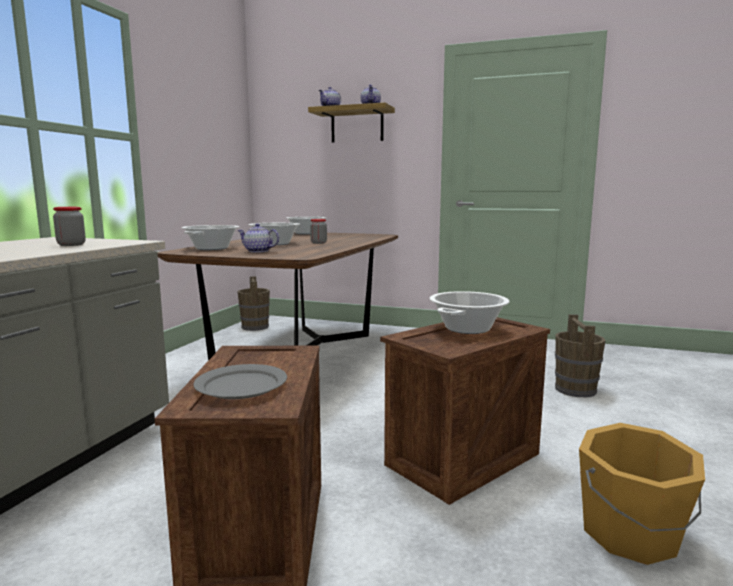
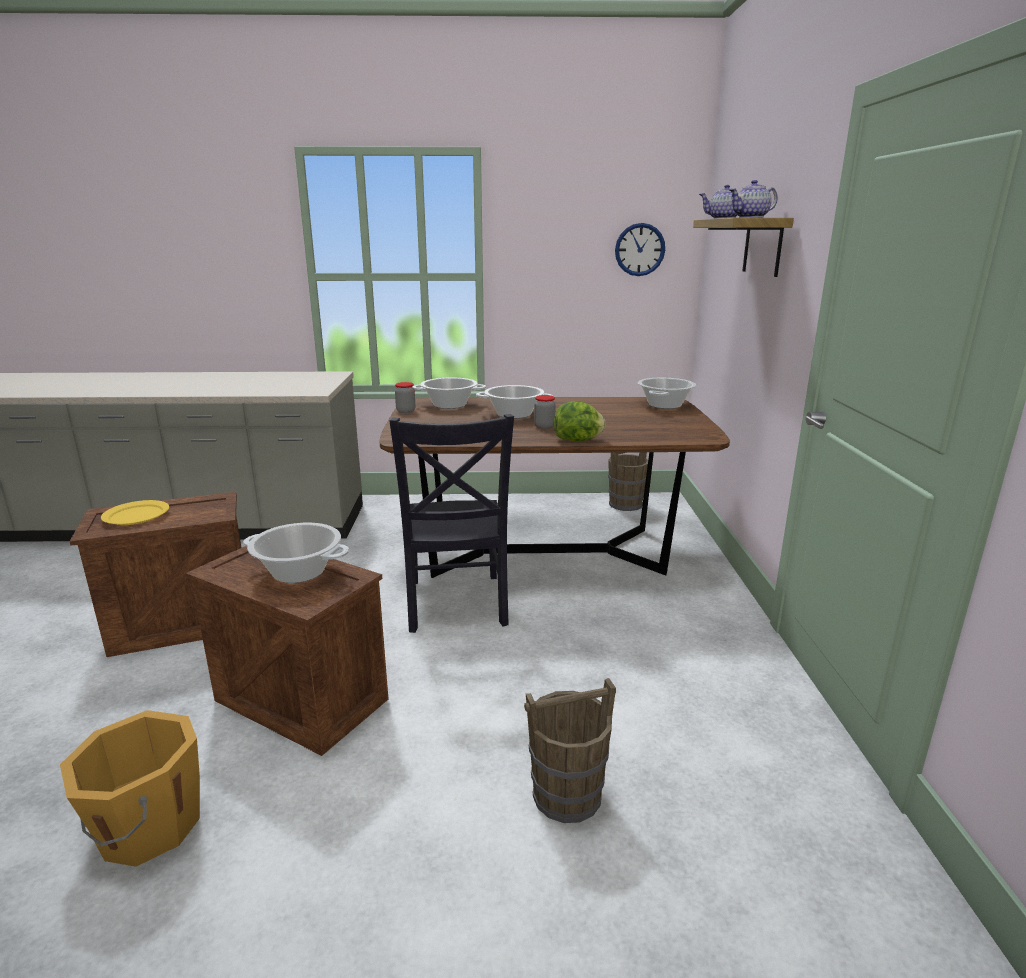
camera: 70 degrees right, 10 degrees up
jar [53,207,86,246] -> jar moved to [395,382,415,413]
grey plate [193,364,287,399] -> yellow plate [101,500,169,525]
teapot [237,223,279,253] -> none
none -> black chair [389,414,514,633]
none -> lettuce [554,401,605,441]
none -> wall clock [615,223,665,276]

